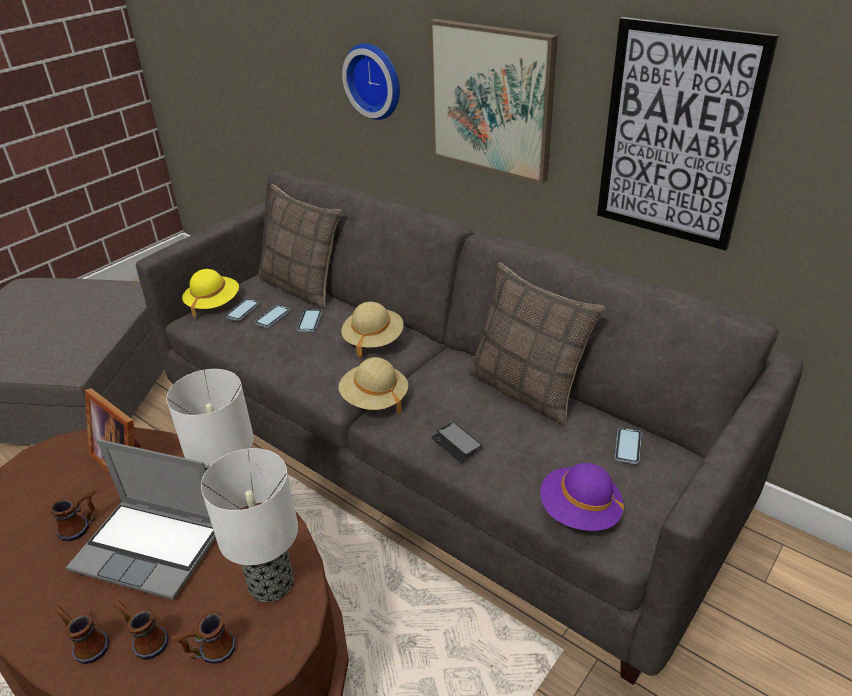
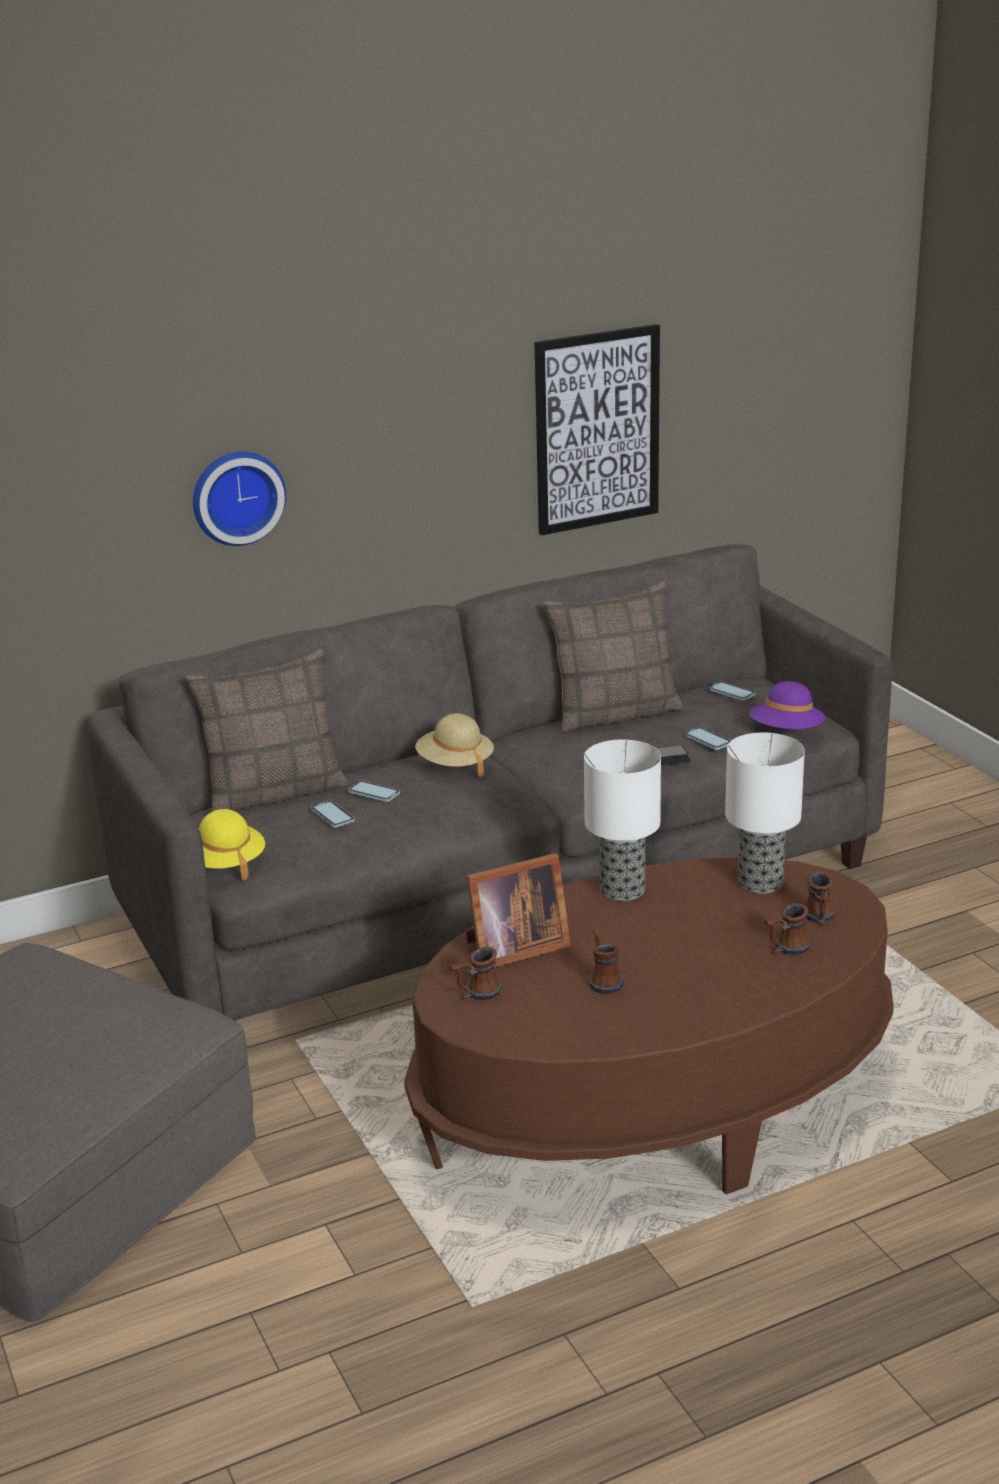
camera: 65 degrees left, 10 degrees down
mug [53,606,110,664] -> mug moved to [449,947,501,1000]
laptop [66,439,216,600] -> none
phone [226,299,260,321] -> phone moved to [685,727,731,750]
beige hat [339,357,408,414] -> none
picture [429,19,558,184] -> none

